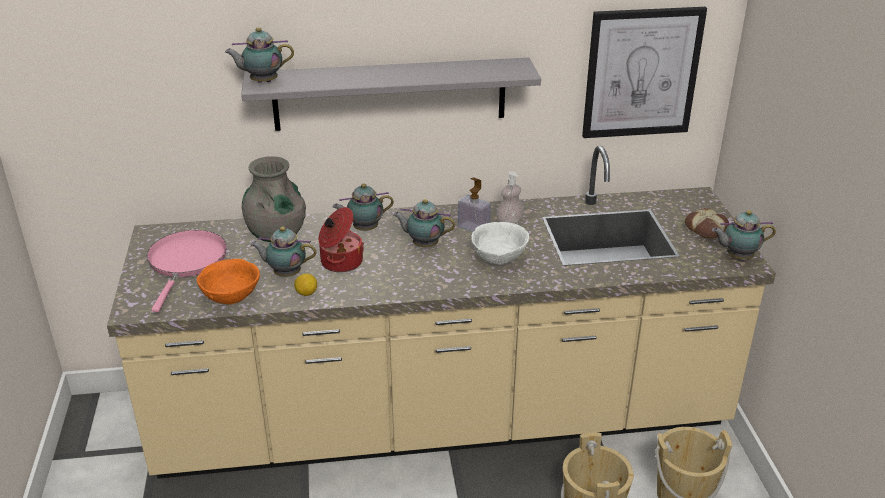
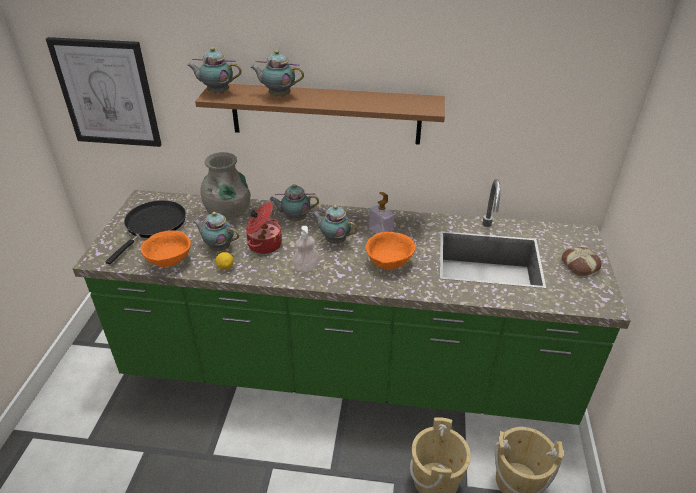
camera: 15 degrees right, 5 degrees up
beige counter [107,146,776,479] -> green counter [72,179,631,425]
pink frying pan [147,230,227,312] -> black frying pan [106,200,186,264]
grey shelf [241,57,541,131] -> brown shelf [195,84,445,145]
white bowl [471,222,529,265] -> orange bowl [366,232,416,270]
soap dispenser [496,171,524,224] -> soap dispenser moved to [292,226,320,272]
picture [582,7,707,138] -> picture moved to [46,37,162,147]
teapot [712,210,776,259] -> teapot moved to [251,50,304,97]

